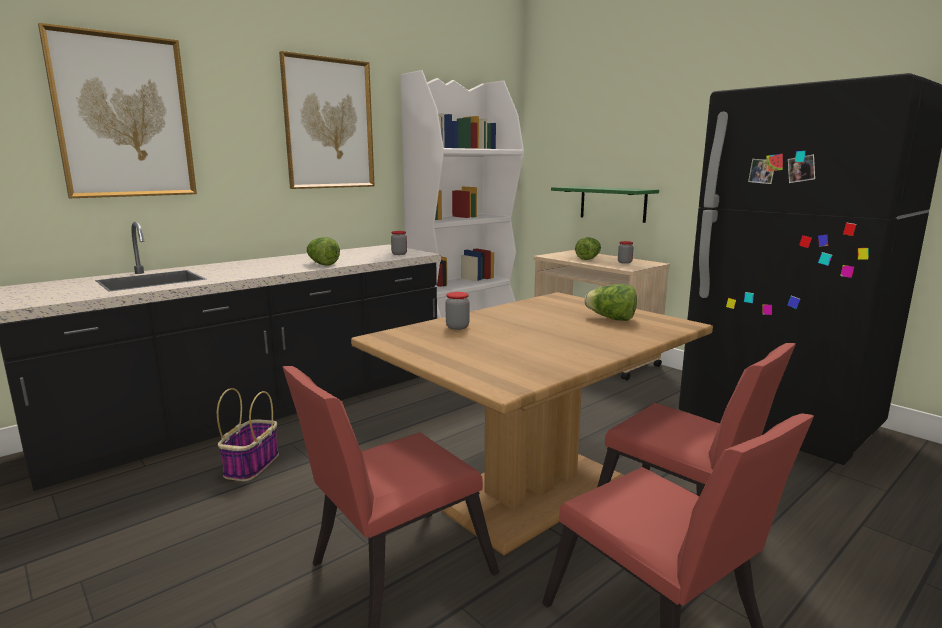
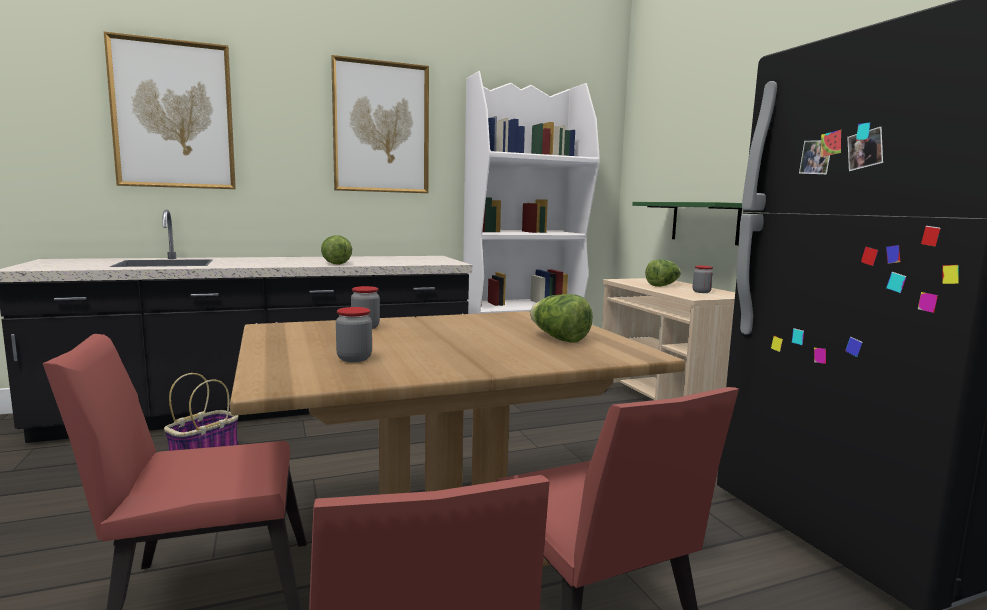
camera: 20 degrees right, 5 degrees down
jar [391,231,407,255] -> jar moved to [336,307,372,362]

